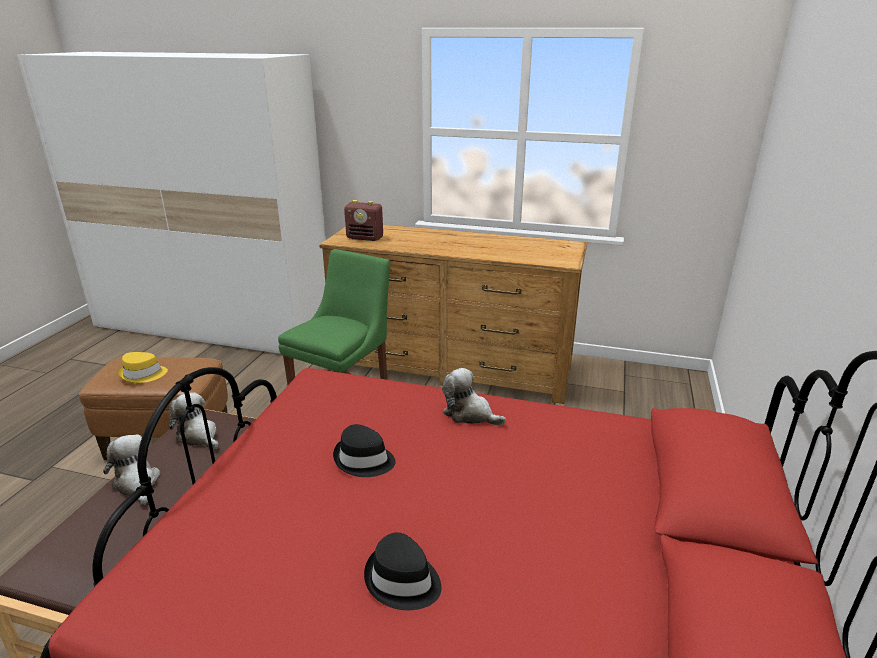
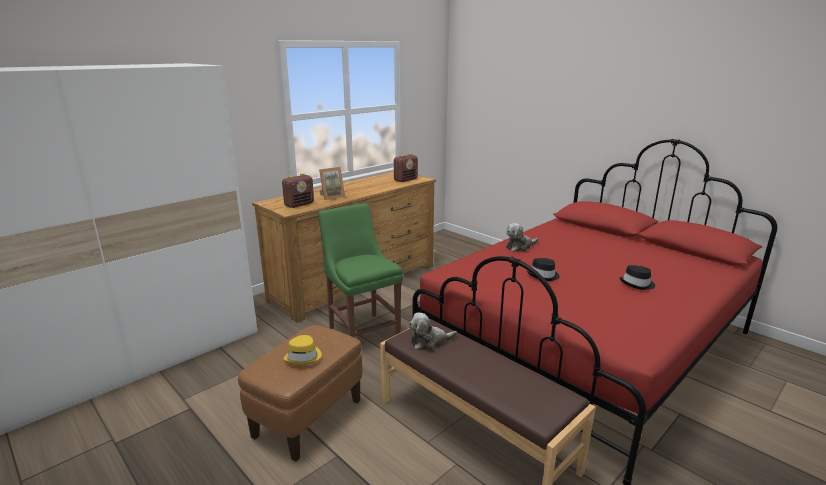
camera: 60 degrees left, 5 degrees down
plush toy [103,435,160,505] -> none
none -> picture frame [319,167,346,200]
none -> radio [394,153,418,182]

